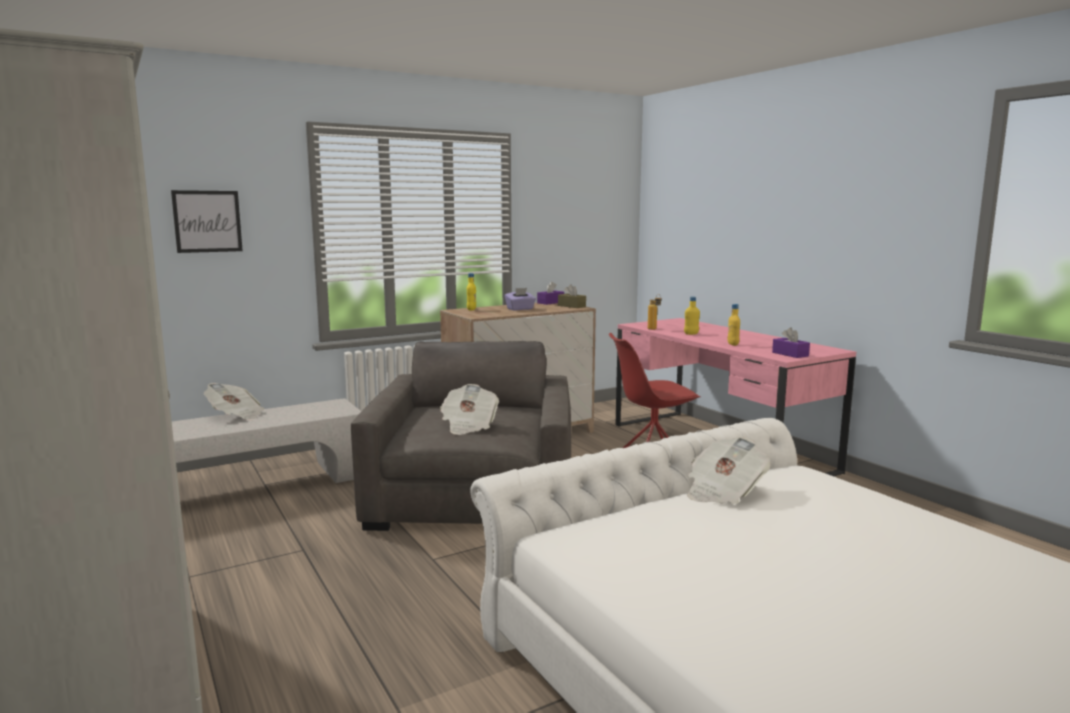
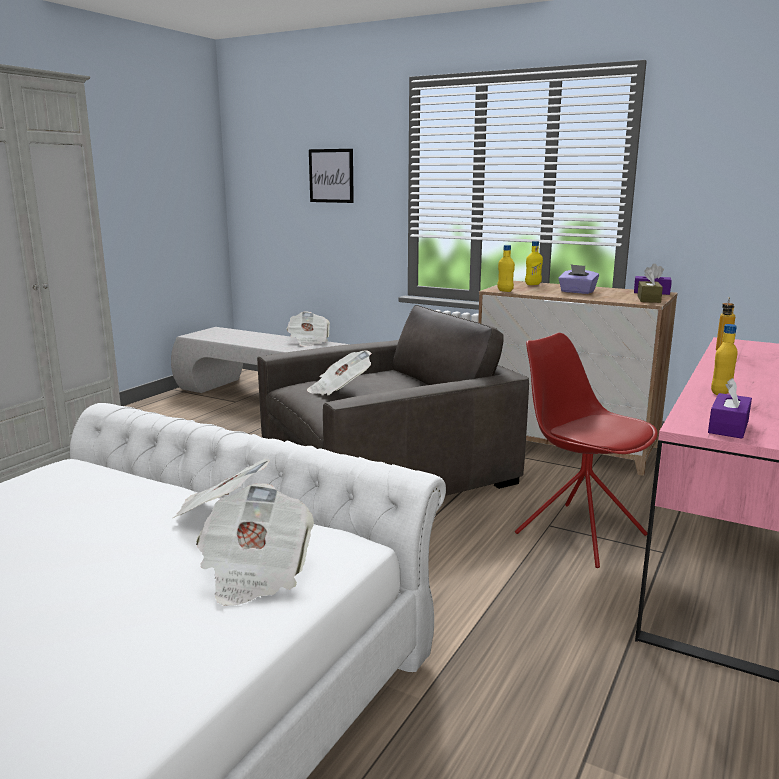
camera: 60 degrees right, 5 degrees up
yellow bottle [684,297,700,335] -> yellow bottle moved to [497,245,515,292]
none -> newspaper [196,483,314,606]

